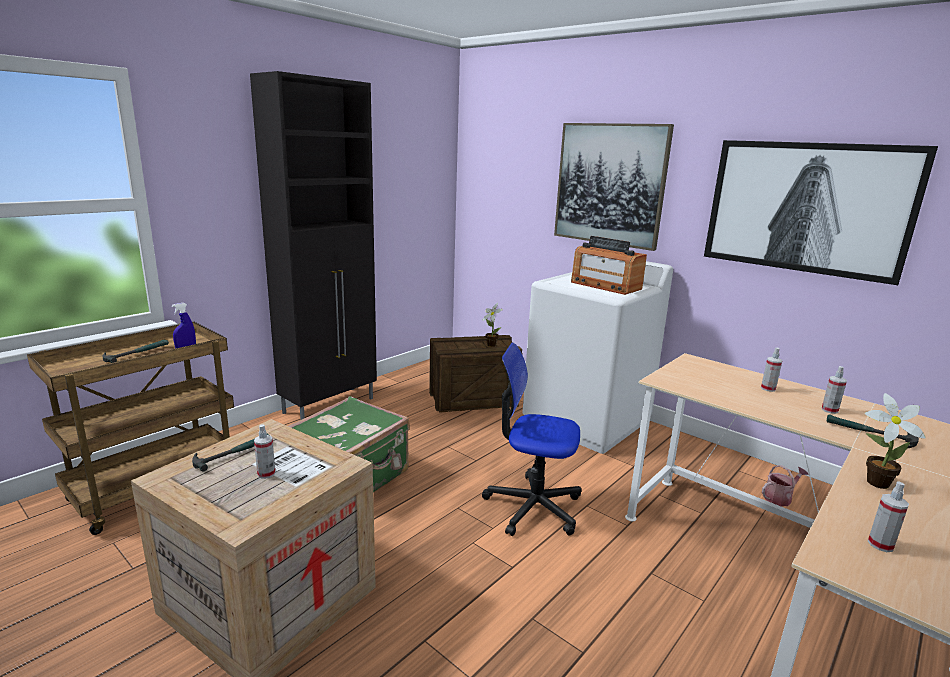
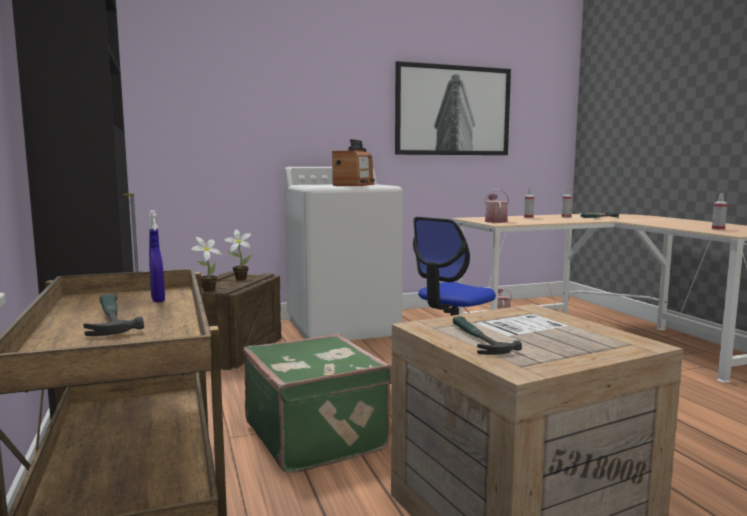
camera: 60 degrees left, 10 degrees down
spray bottle [254,424,276,479] -> none
picture [554,123,674,251] -> none
radio [571,236,647,295] -> radio turned 60 degrees counterclockwise [332,139,375,186]
potted plant [865,393,925,489] -> potted plant moved to [191,237,222,292]
none -> watering can [484,189,509,223]

